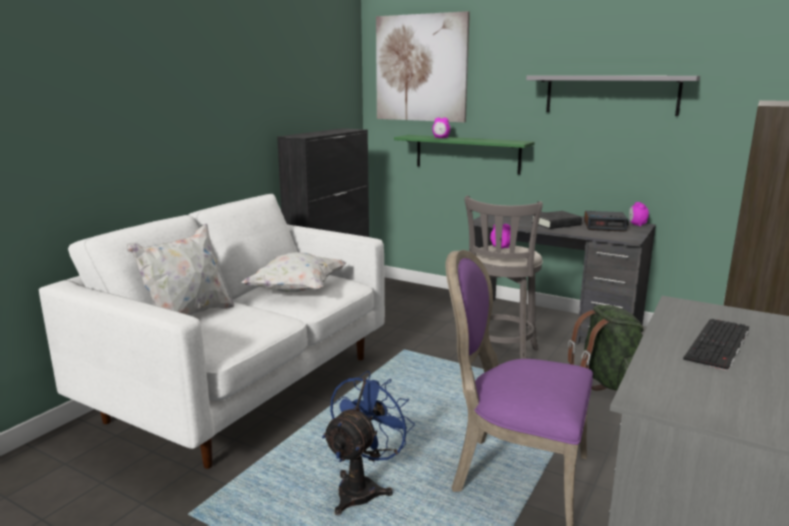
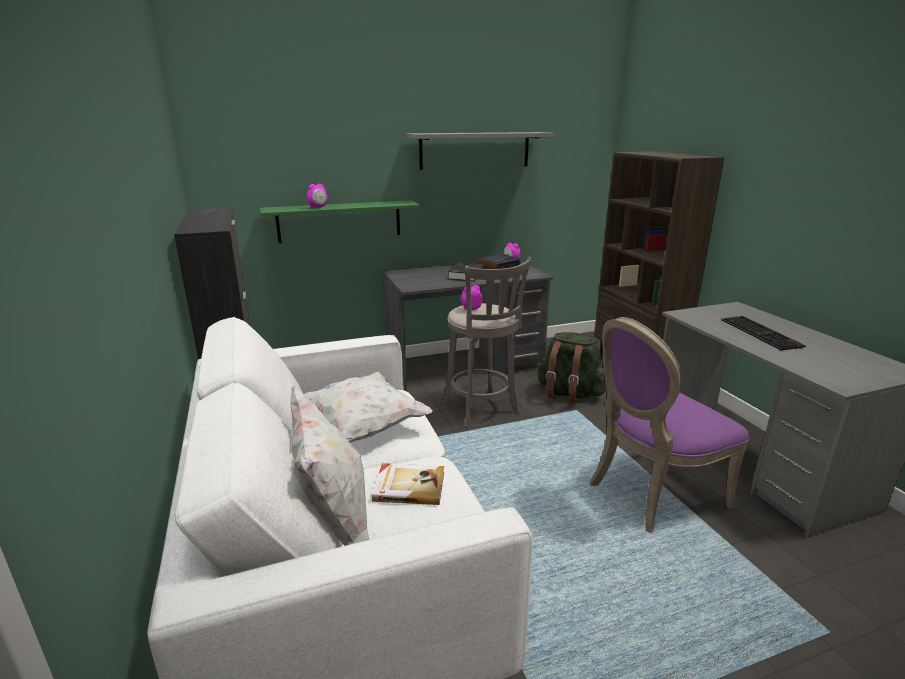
camera: 50 degrees left, 5 degrees up
blue fan [322,371,415,515] -> none
picture [376,11,470,123] -> none
none -> book [372,463,444,505]

